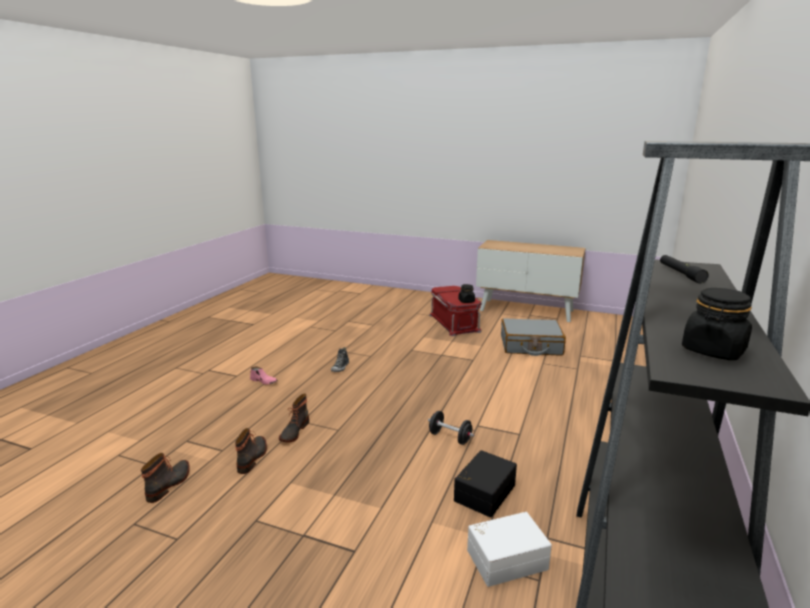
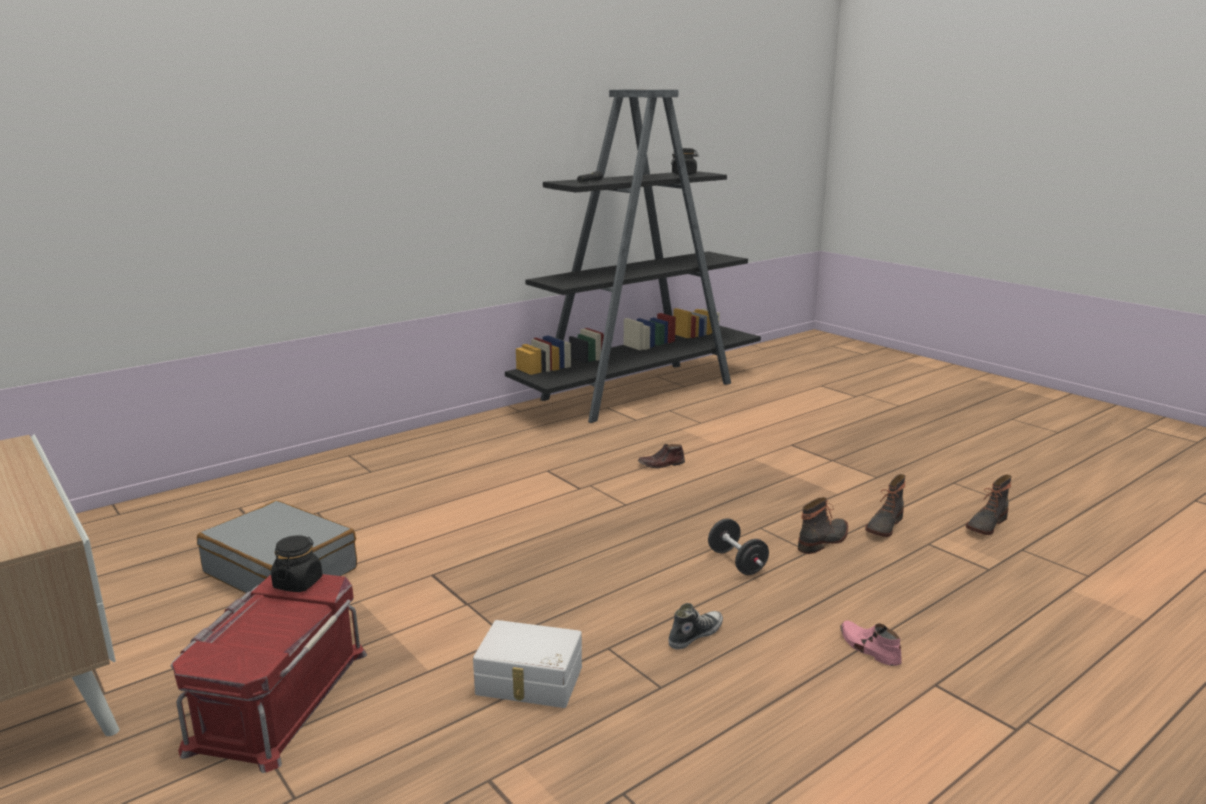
camera: 150 degrees left, 0 degrees up
black dumbbell [428,411,474,445] -> black dumbbell moved to [708,518,769,575]
black storage box [454,450,517,517] -> none
white storage box [467,512,552,587] -> white storage box moved to [473,620,582,708]
none -> brown shoe [638,444,685,468]

